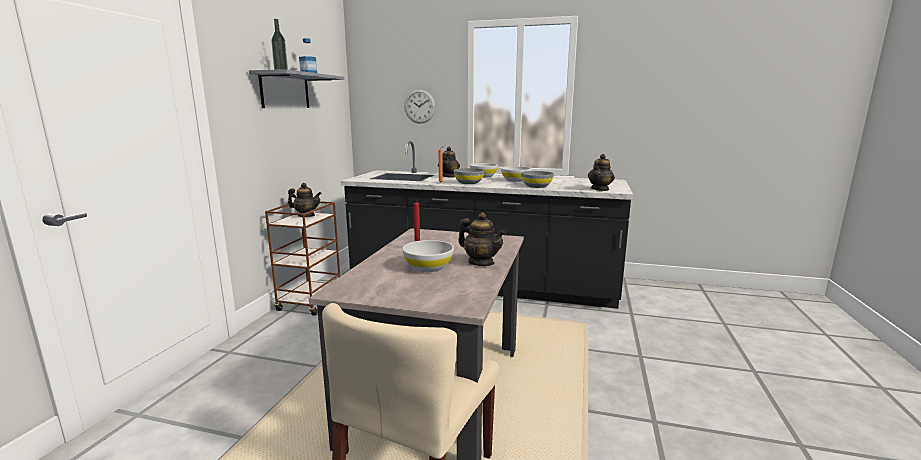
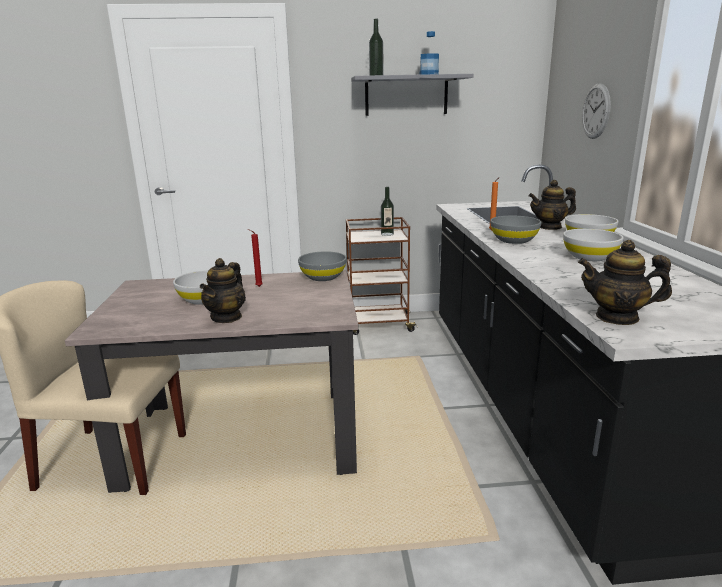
camera: 70 degrees right, 5 degrees up
teapot [288,183,322,217] -> bottle [381,187,394,236]
grey bowl [521,171,554,188] -> grey bowl moved to [298,251,347,281]

